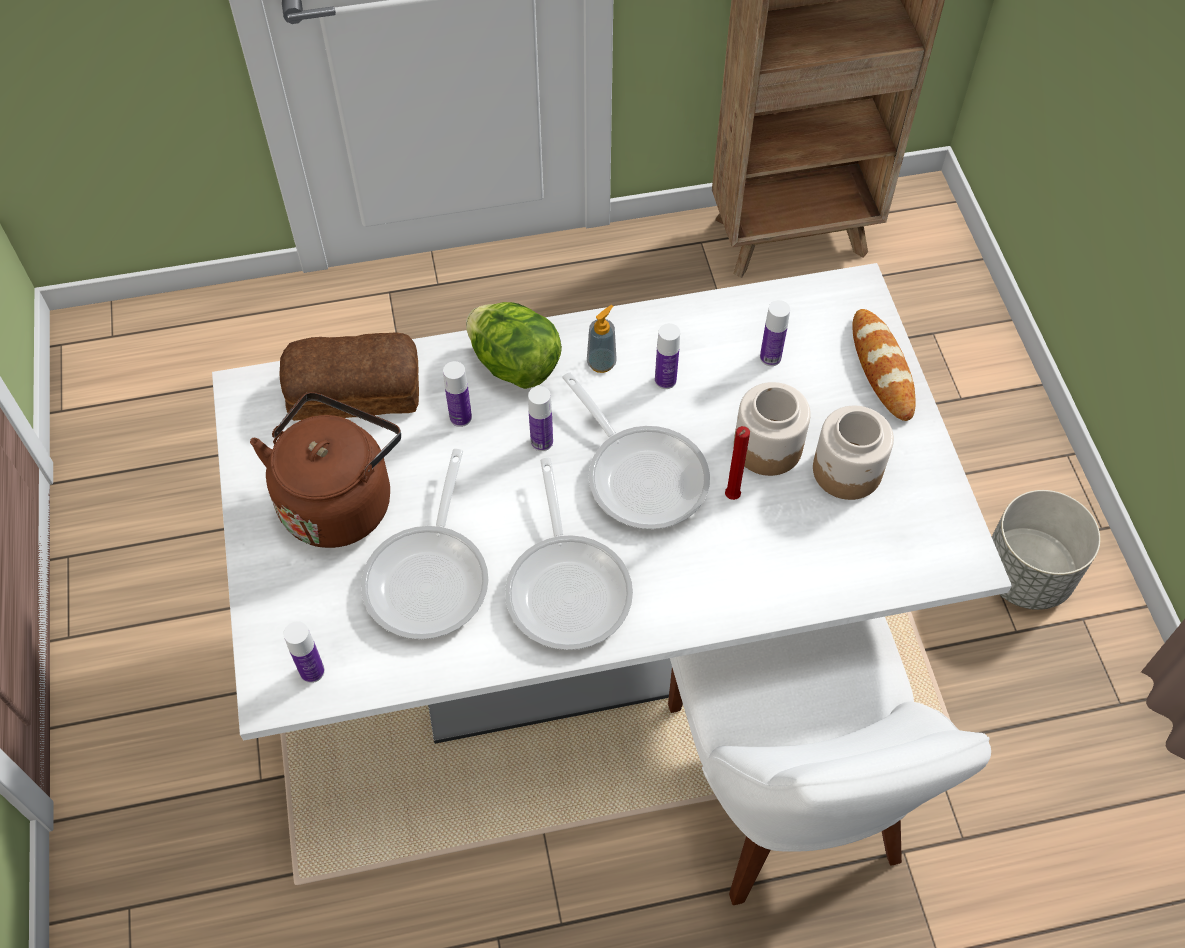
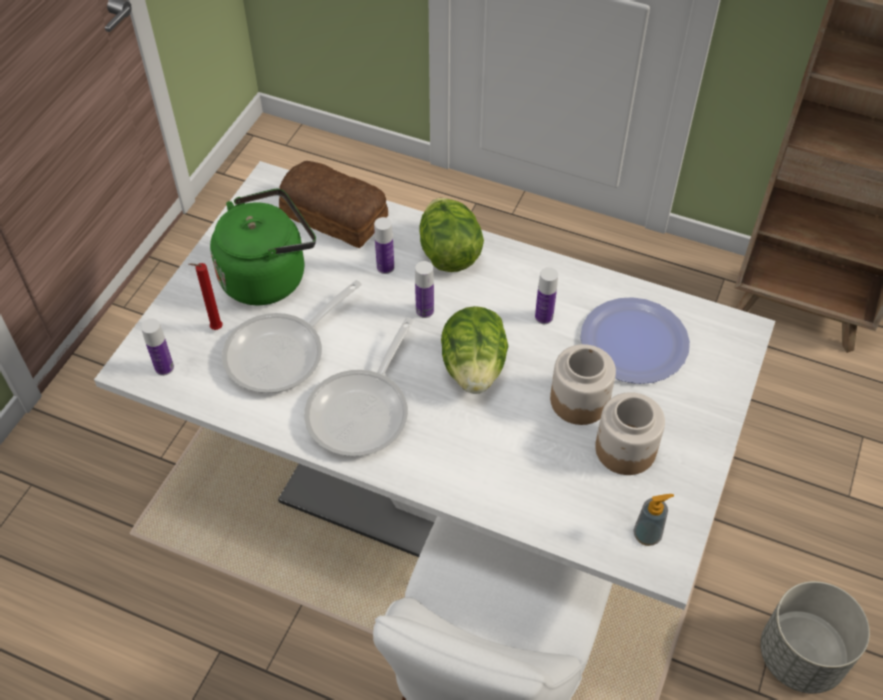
camera: 35 degrees right, 5 degrees down
brown kettle [250,392,401,548] -> green kettle [210,188,316,306]
frying pan [562,373,710,529] -> lettuce [441,306,508,394]
soap dispenser [587,305,617,373] -> soap dispenser moved to [633,494,674,546]
red candle [725,426,750,500] -> red candle moved to [188,263,223,330]
bottle [760,300,790,366] -> plate [580,297,690,384]
bread [852,309,916,421] -> none

